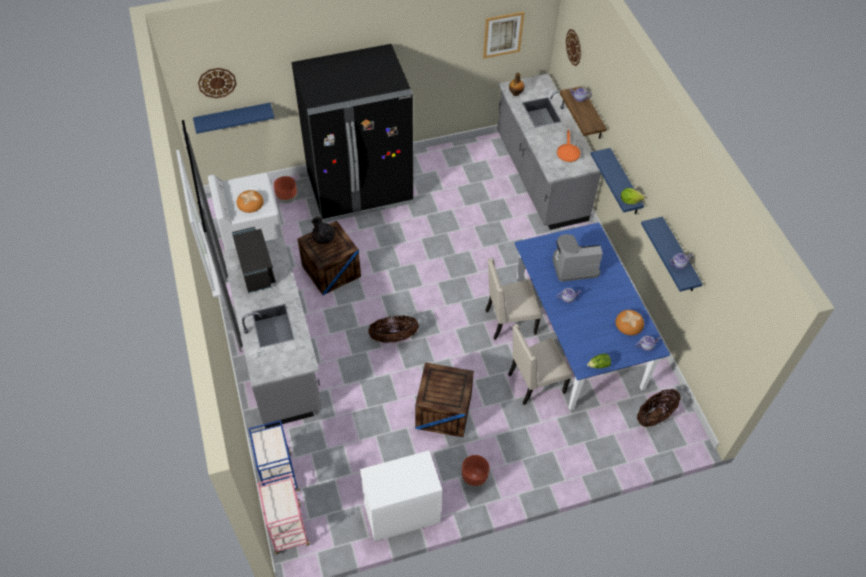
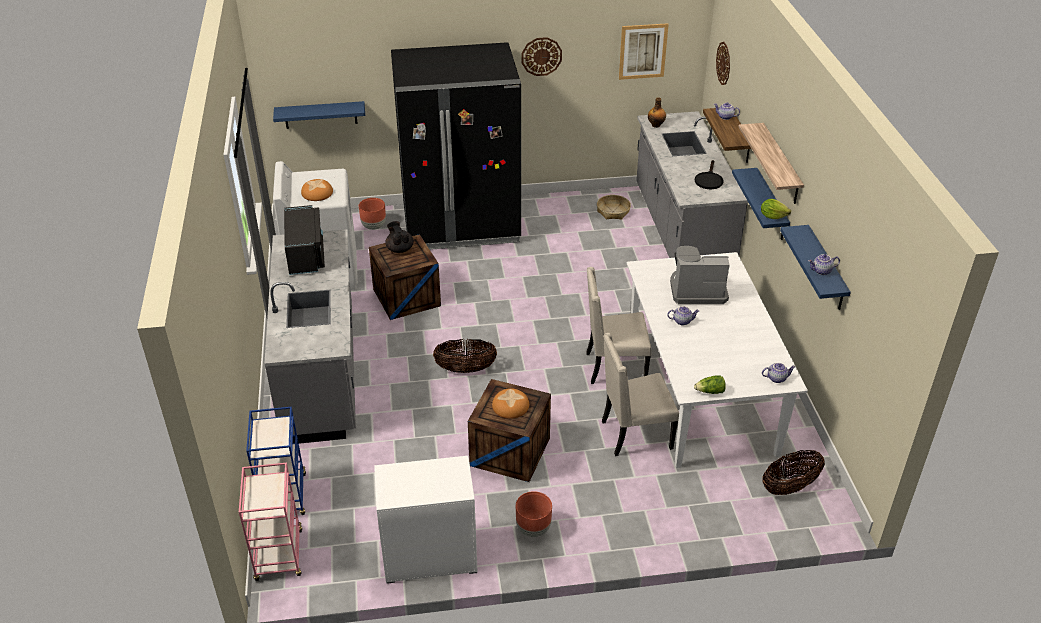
camera: 10 degrees right, 15 degrees down
wall clock [198,68,236,98] -> wall clock moved to [522,37,562,76]
blue dining table [515,222,670,410] -> white dining table [627,252,808,468]
orange frying pan [557,130,580,162] -> black frying pan [695,160,724,189]
bread [615,310,644,335] -> bread moved to [492,388,529,419]
none -> basket [597,195,631,220]
none -> shelf [739,123,804,204]

